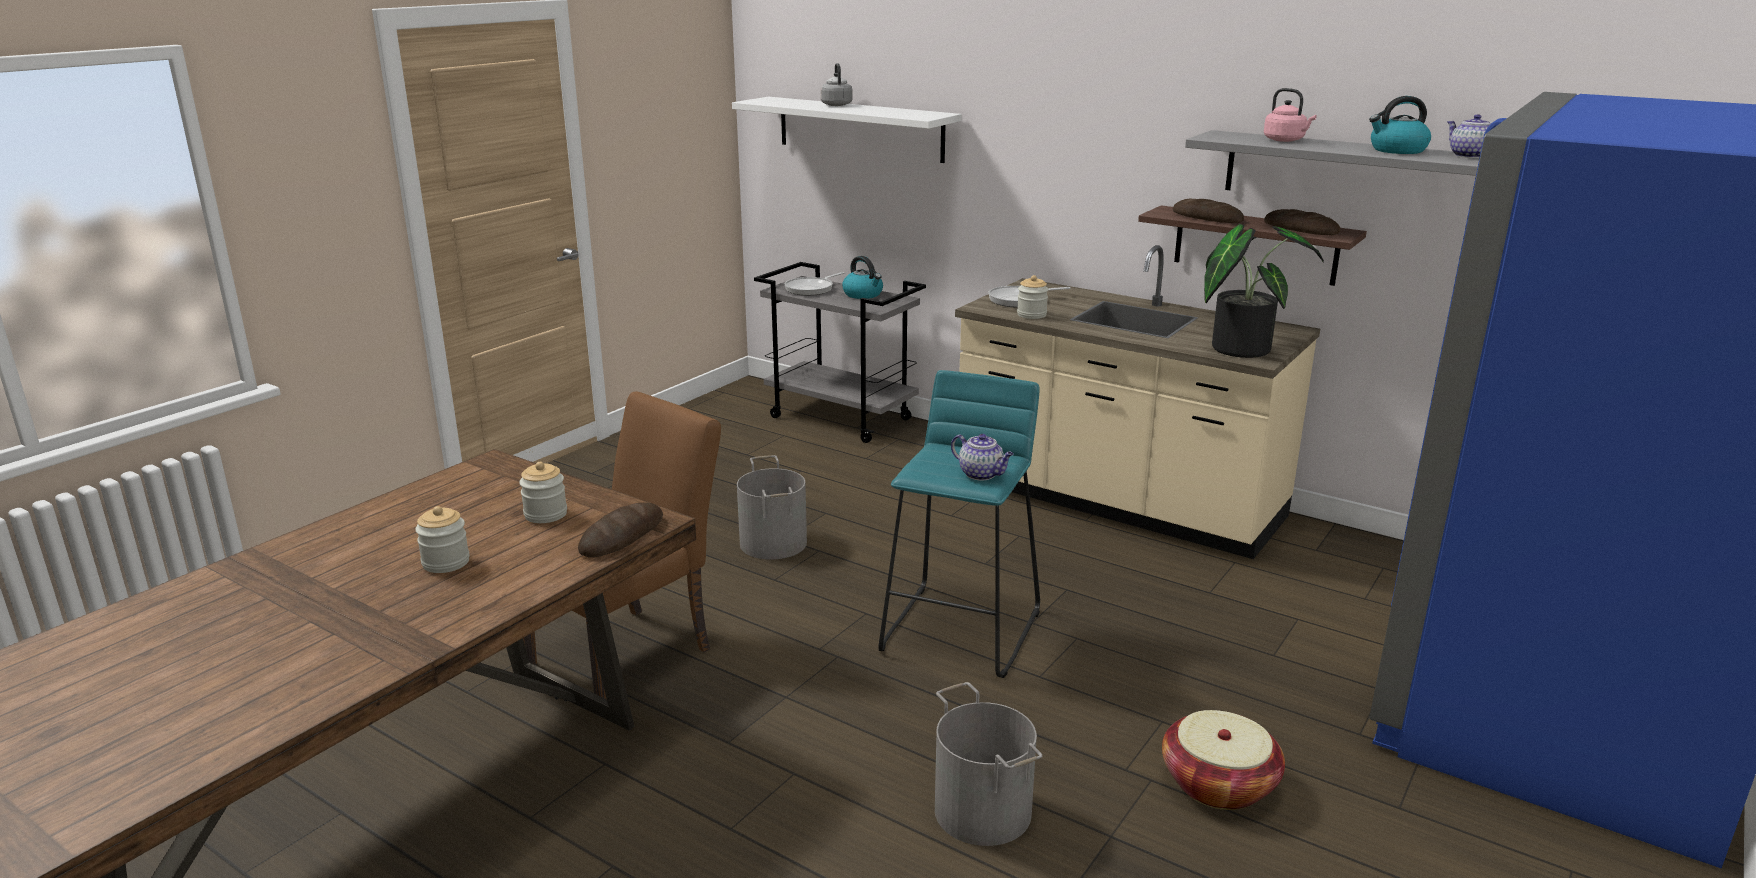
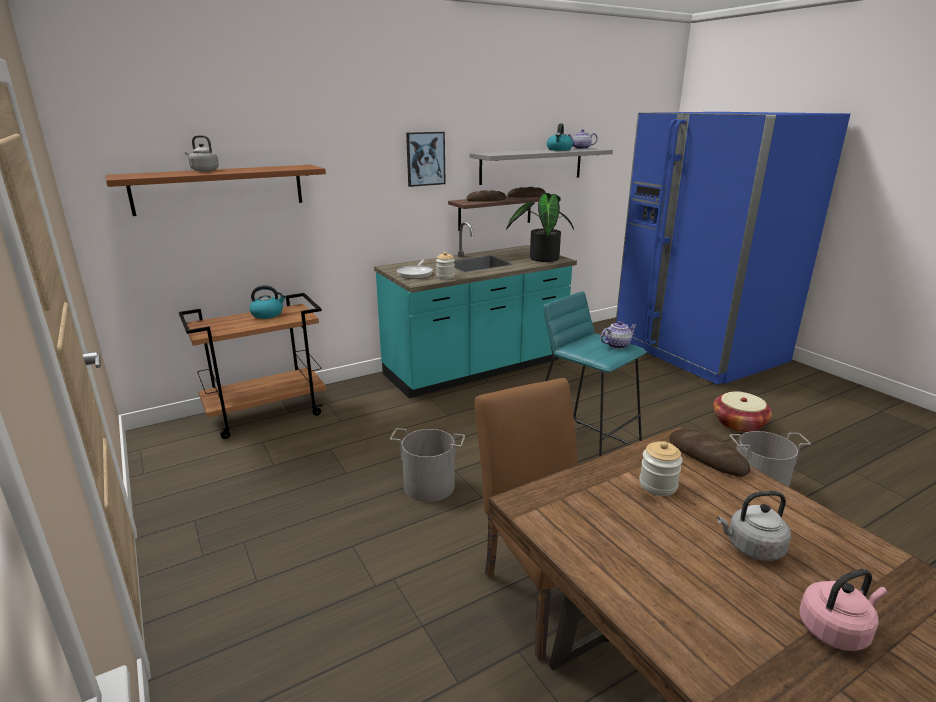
camera: 65 degrees left, 0 degrees up
jar [415,506,470,573] -> grey kettle [717,491,791,561]
white shelf [732,97,962,163] -> brown shelf [105,165,326,216]
grey cart [754,262,926,443] -> brown cart [179,293,326,439]
frying pan [785,272,845,296] -> none
beige counter [955,245,1320,559] -> turquoise counter [374,222,577,398]
pink kettle [1264,88,1317,142] -> pink kettle moved to [799,569,887,651]
none -> picture [406,132,446,187]

